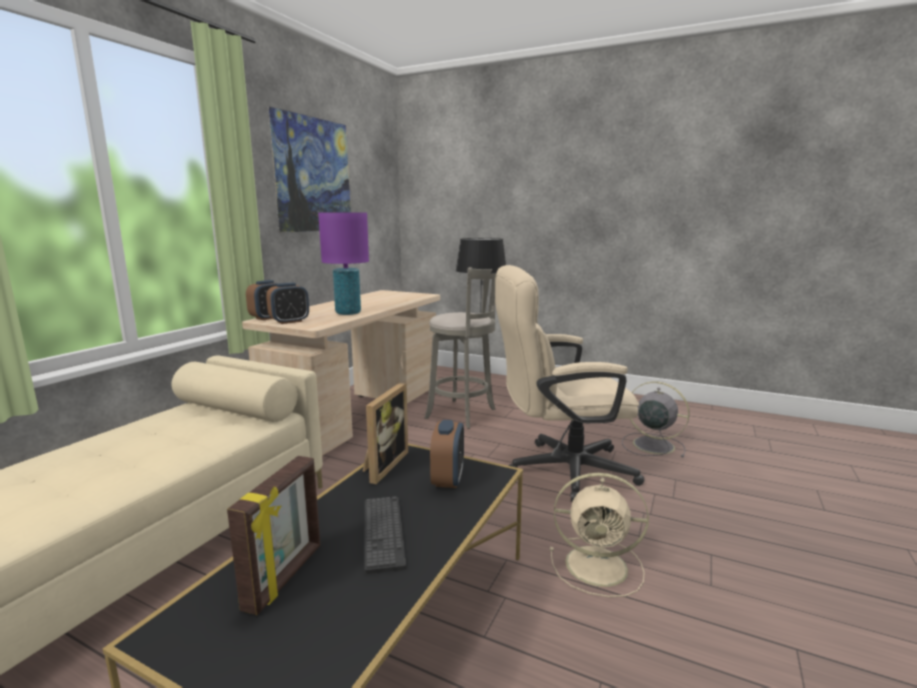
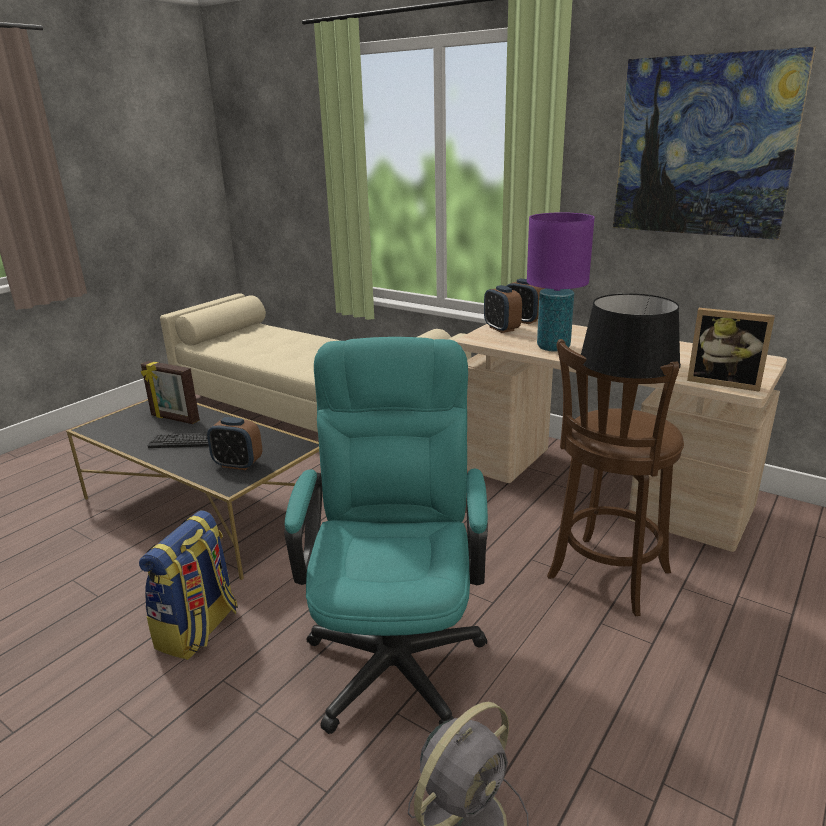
camera: 100 degrees right, 10 degrees up
picture frame [363,382,408,484] -> picture frame moved to [687,308,775,392]
grey stool [424,267,496,429] -> brown stool [547,339,684,616]
beige office chair [495,265,645,502] -> turquoise office chair [284,337,488,734]
beige fan [550,473,649,597] -> backpack [139,510,238,660]

